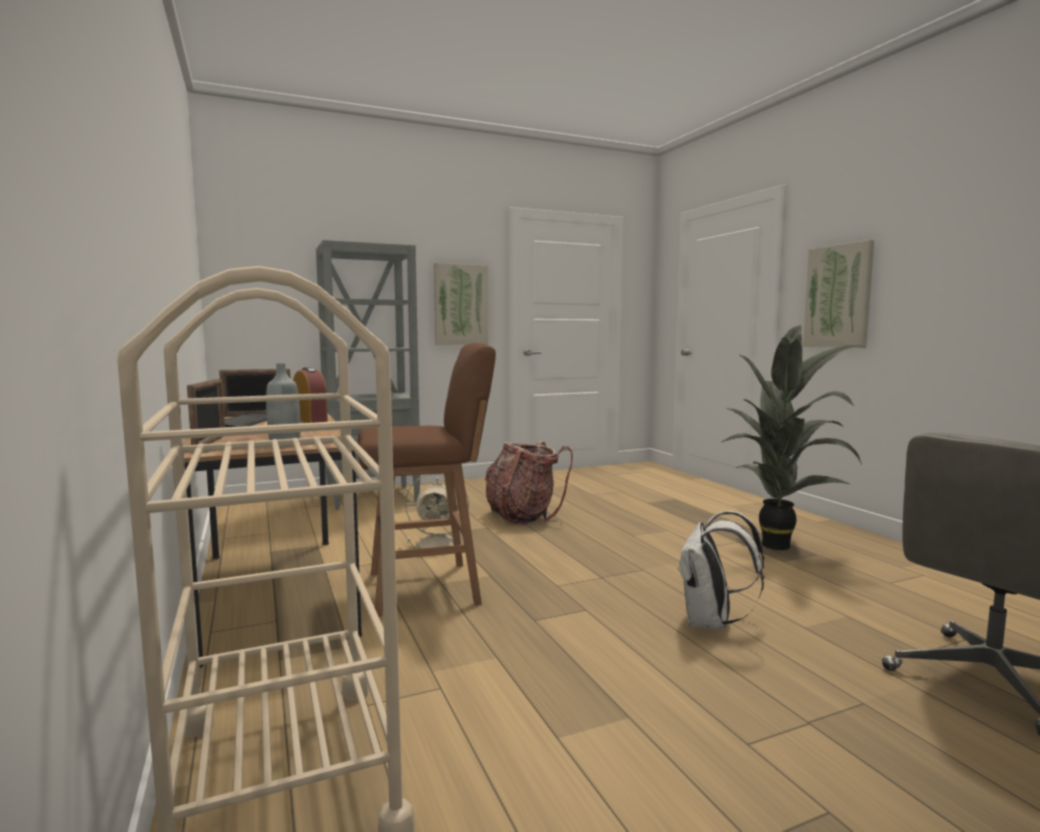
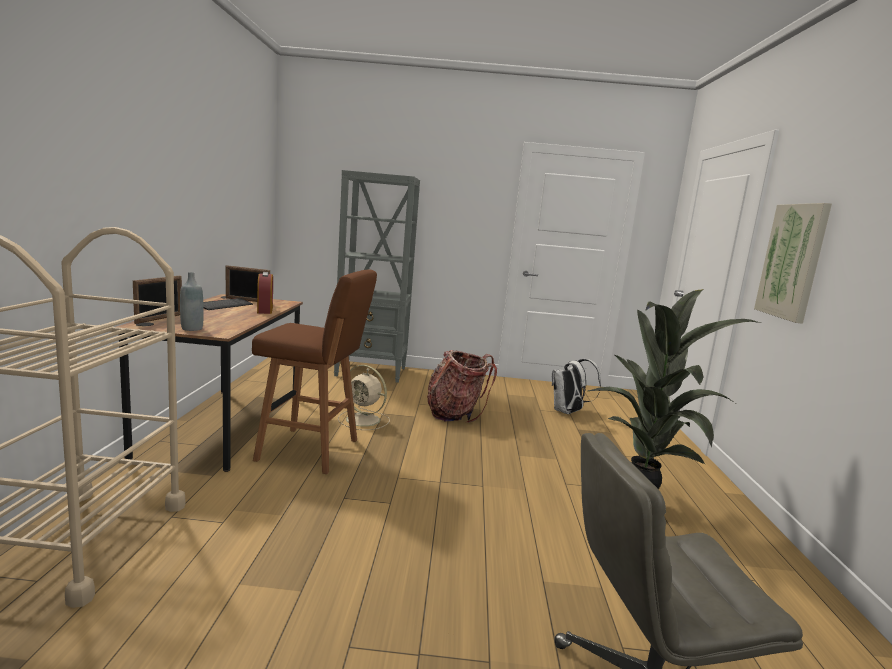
camera: 25 degrees right, 5 degrees up
picture [434,263,488,345] -> none
white backpack [678,511,764,630] -> white backpack moved to [552,359,601,414]

